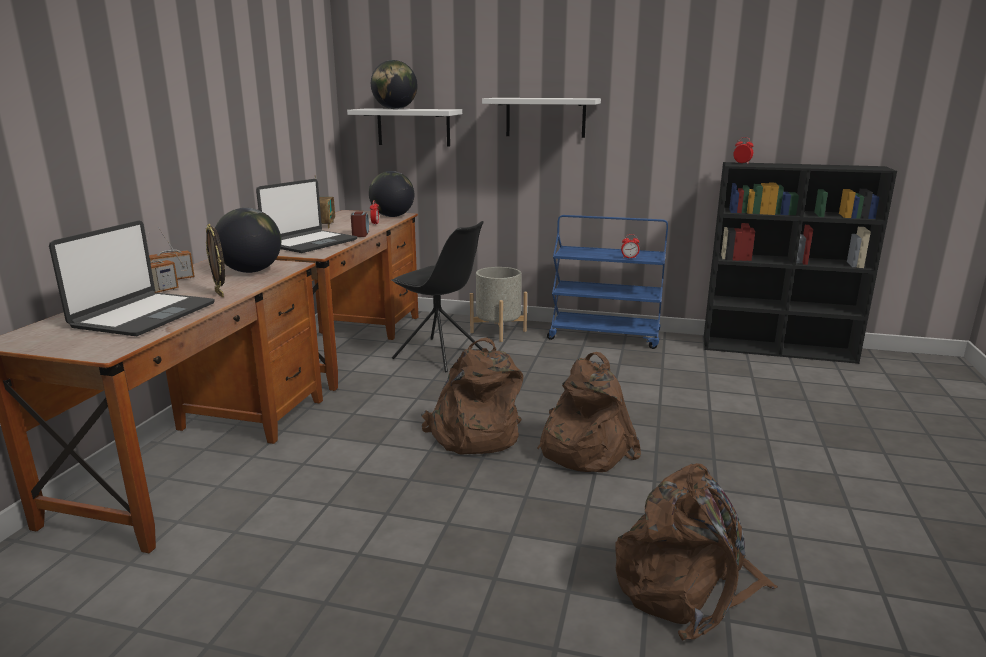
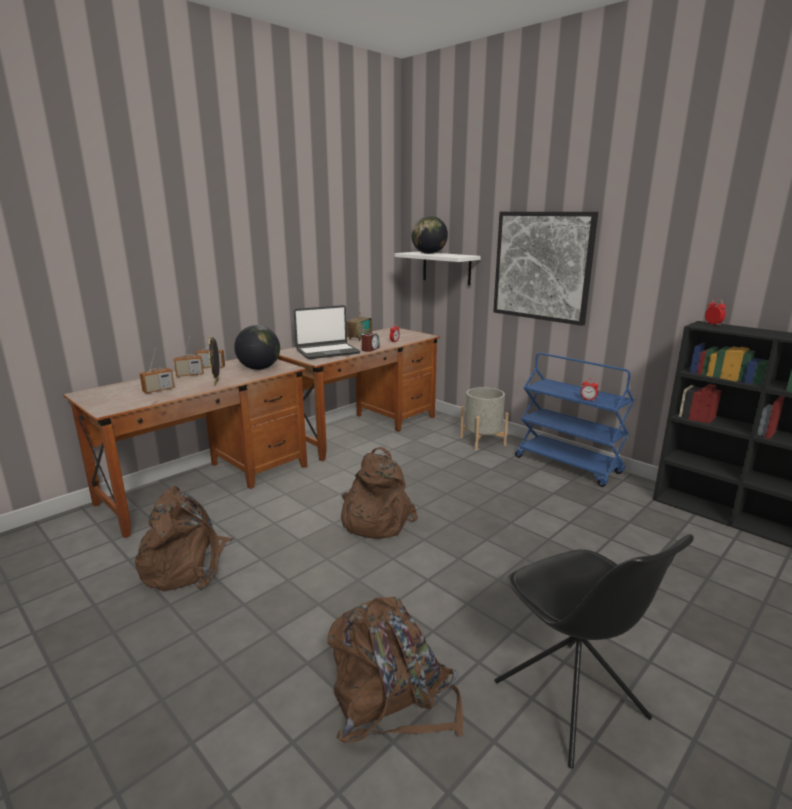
camera: 30 degrees right, 0 degrees up
laptop [49,220,215,336] -> radio [139,348,175,394]
globe [369,171,414,217] -> none
black chair [390,221,484,372] -> black chair moved to [495,534,694,769]
white shelf [482,98,601,138] -> picture [493,212,598,326]
brown backpack [537,352,641,472] -> brown backpack moved to [135,486,234,591]

